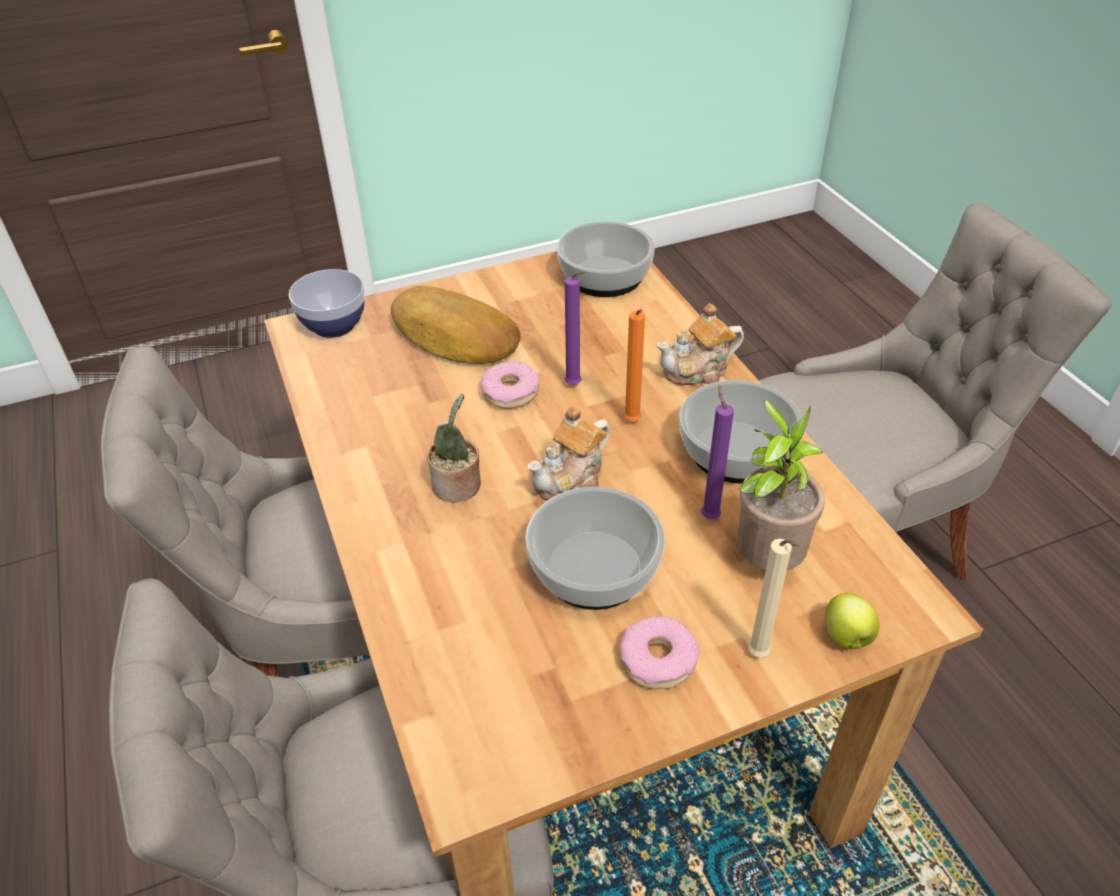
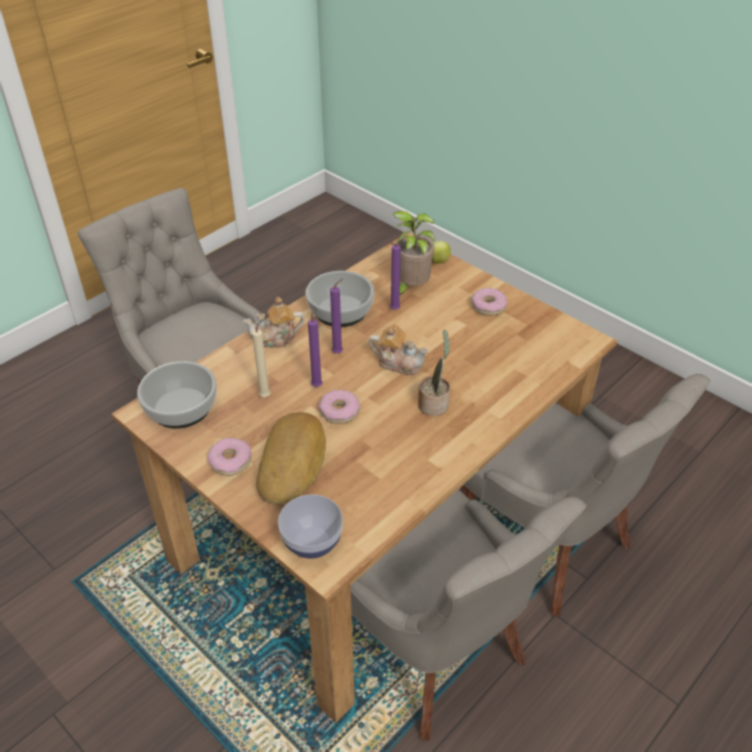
camera: 115 degrees left, 0 degrees up
bowl [525,487,665,610] -> none
orange candle [623,309,645,421] -> purple candle [330,279,343,353]
teapot [657,303,744,385] -> teapot turned 120 degrees clockwise [243,297,305,348]
beige candle [748,539,800,657] -> beige candle moved to [252,319,270,397]
none -> donut [208,438,252,476]

